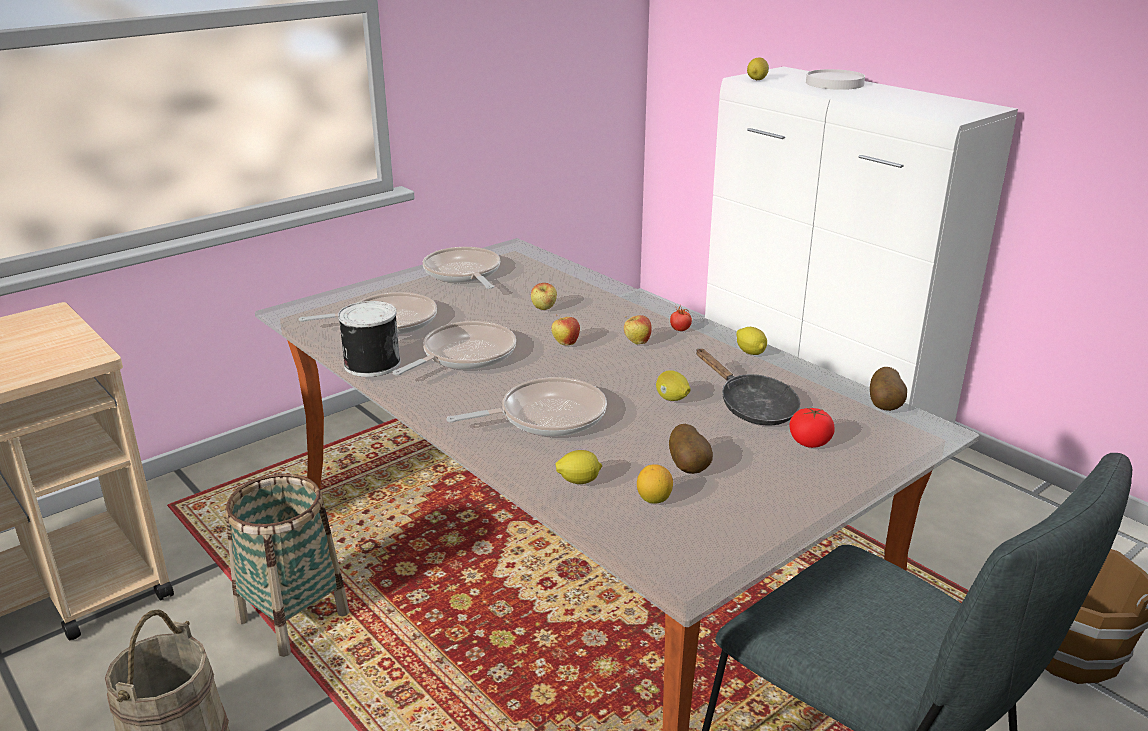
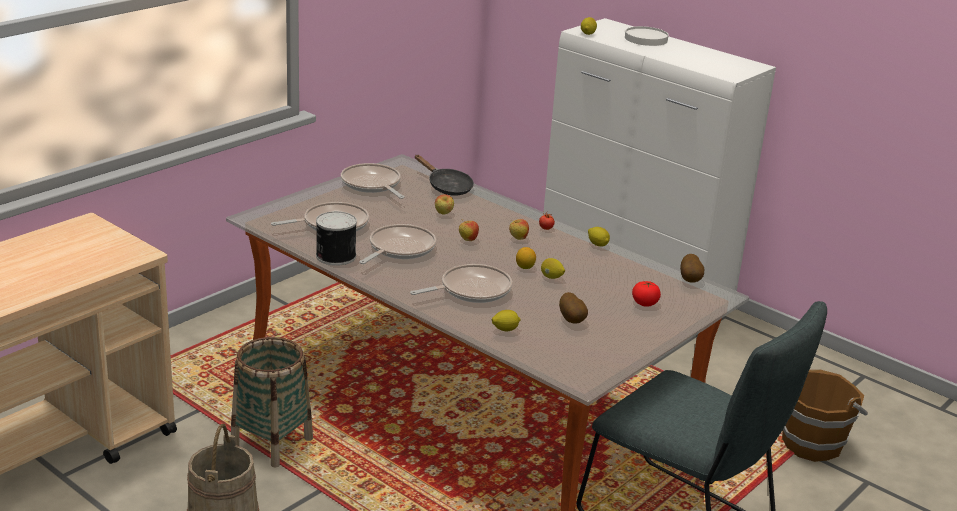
camera: 10 degrees left, 0 degrees up
lemon [637,464,673,504] -> lemon moved to [516,247,536,269]
black frying pan [696,349,800,425] -> black frying pan moved to [415,155,474,196]

